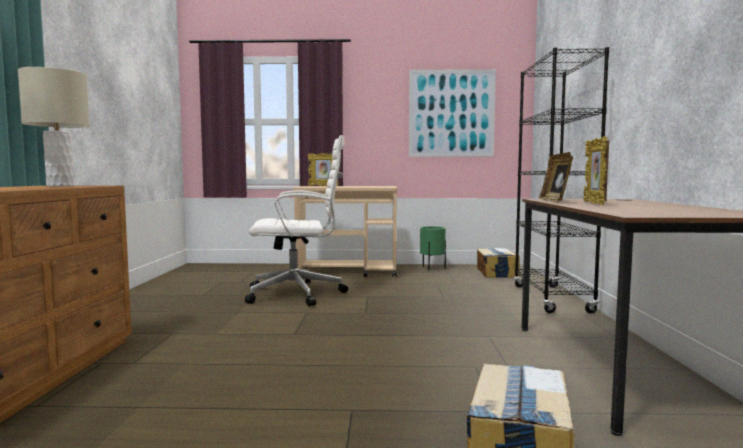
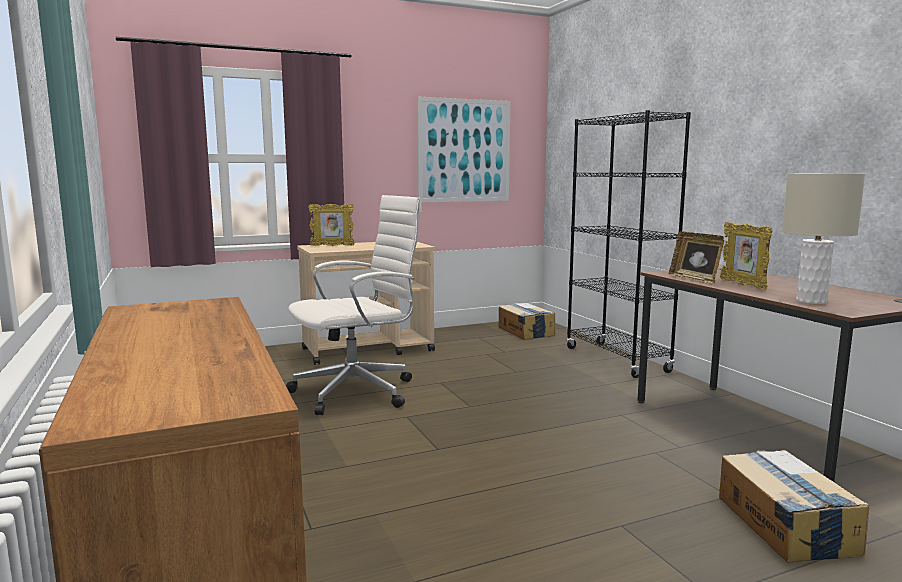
camera: 25 degrees left, 5 degrees up
beige table lamp [18,67,90,186] -> beige table lamp moved to [782,173,865,304]
green planter [420,226,446,270] -> none

